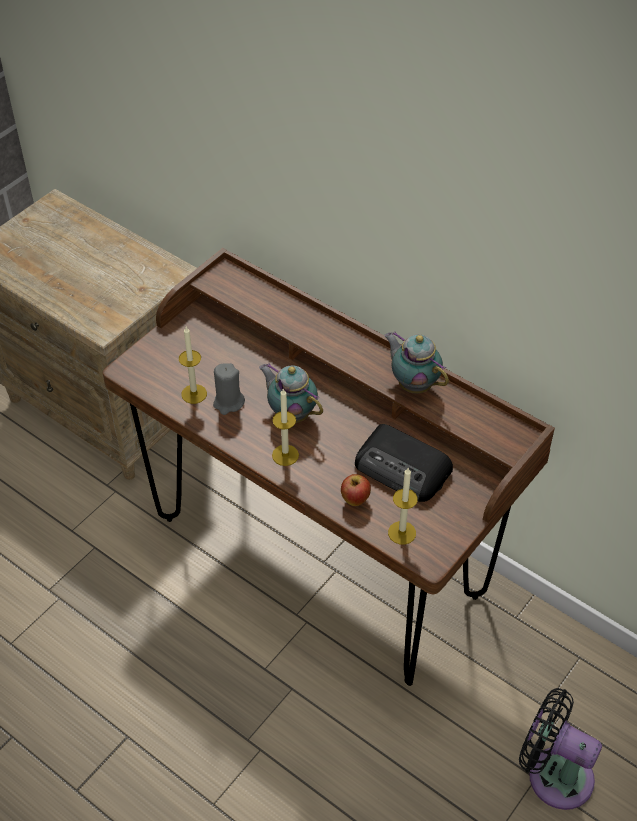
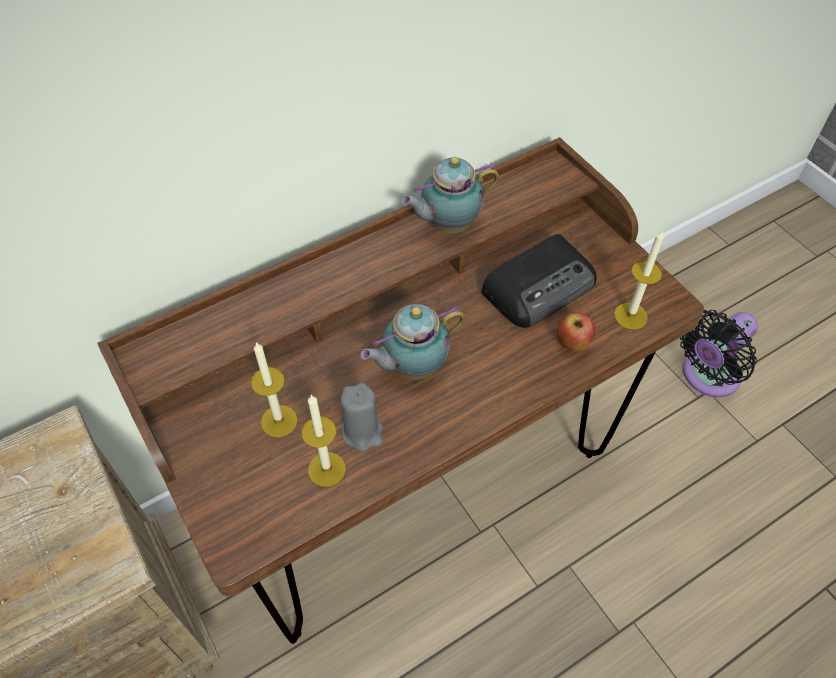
camera: 70 degrees left, 5 degrees up
candle [272,389,299,466] -> candle moved to [251,342,298,437]

